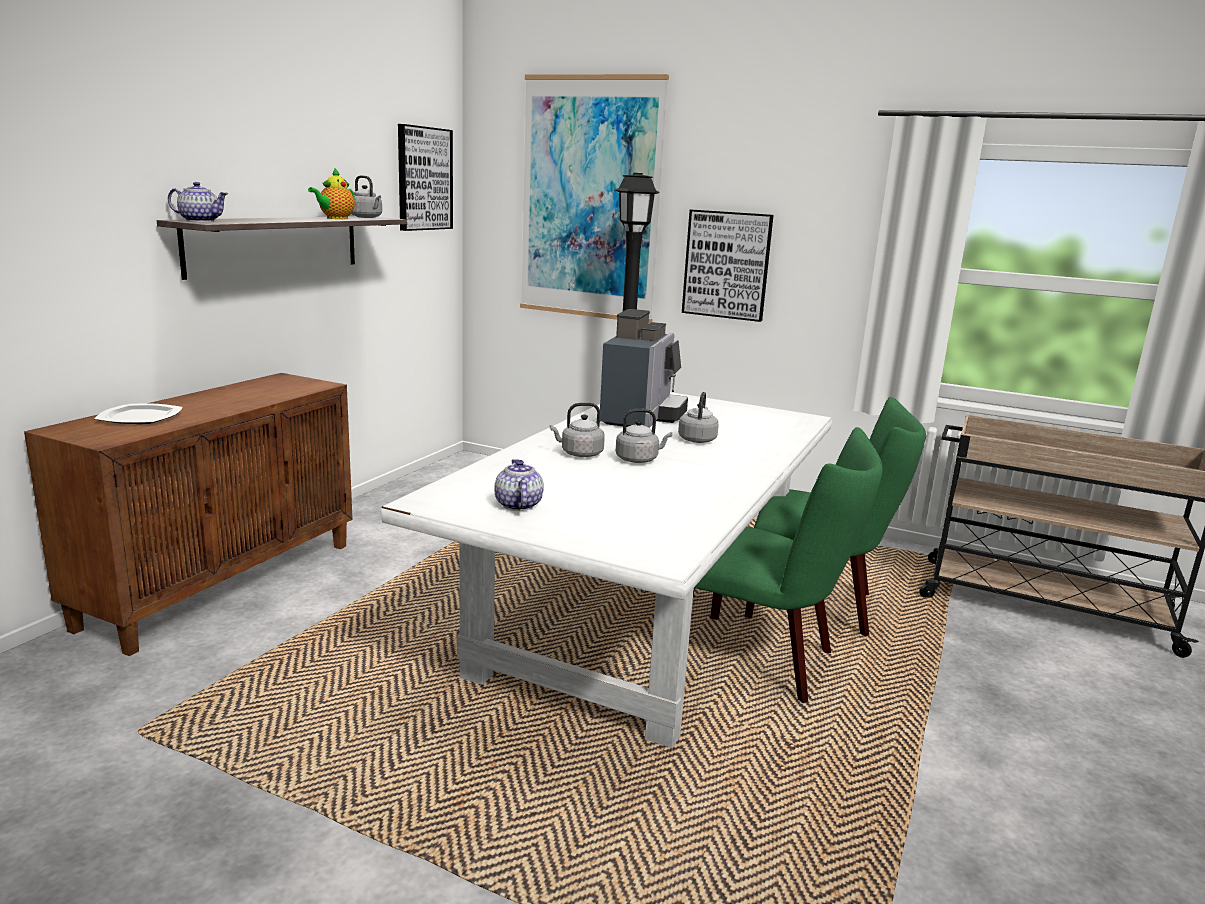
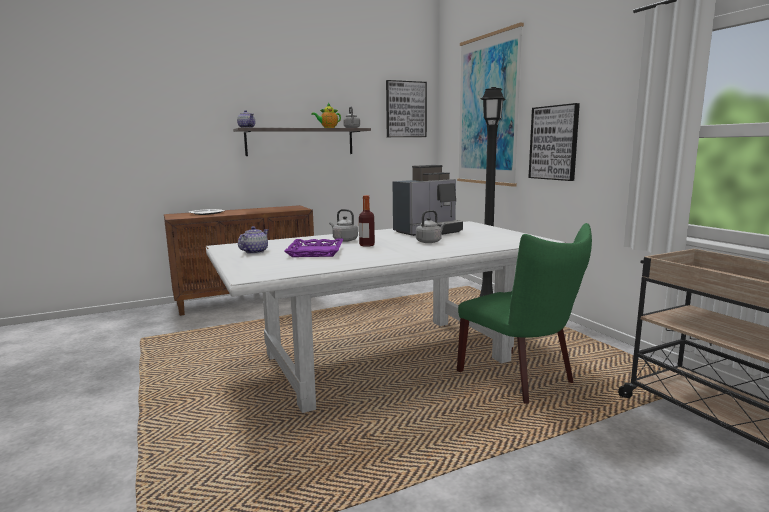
camera: 40 degrees right, 5 degrees down
grey kettle [616,409,672,463] -> bottle [359,195,375,247]
green chair [693,427,883,703] -> none
none -> purple tray [284,238,344,257]

